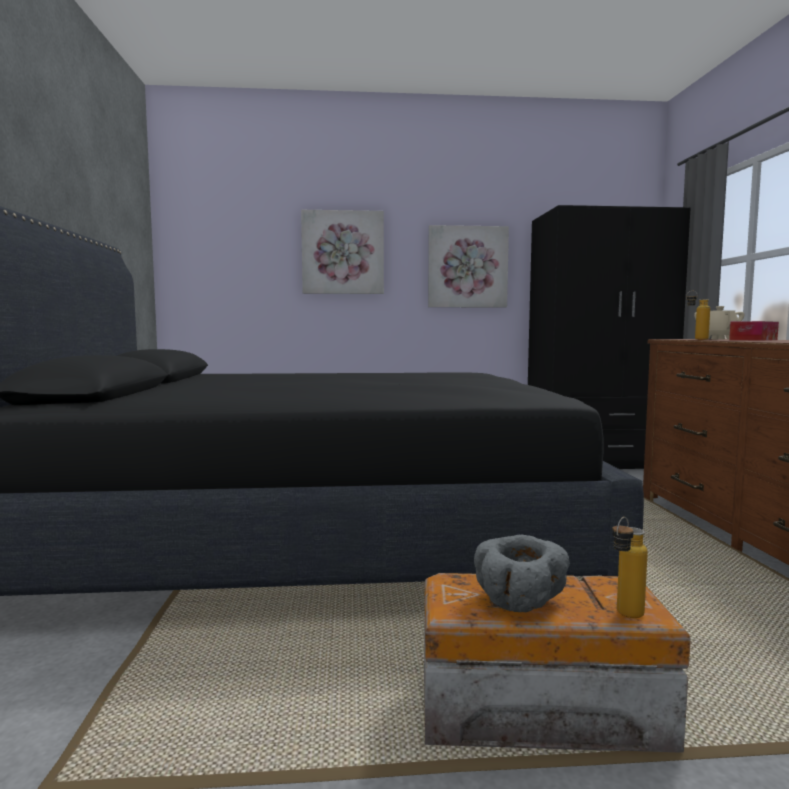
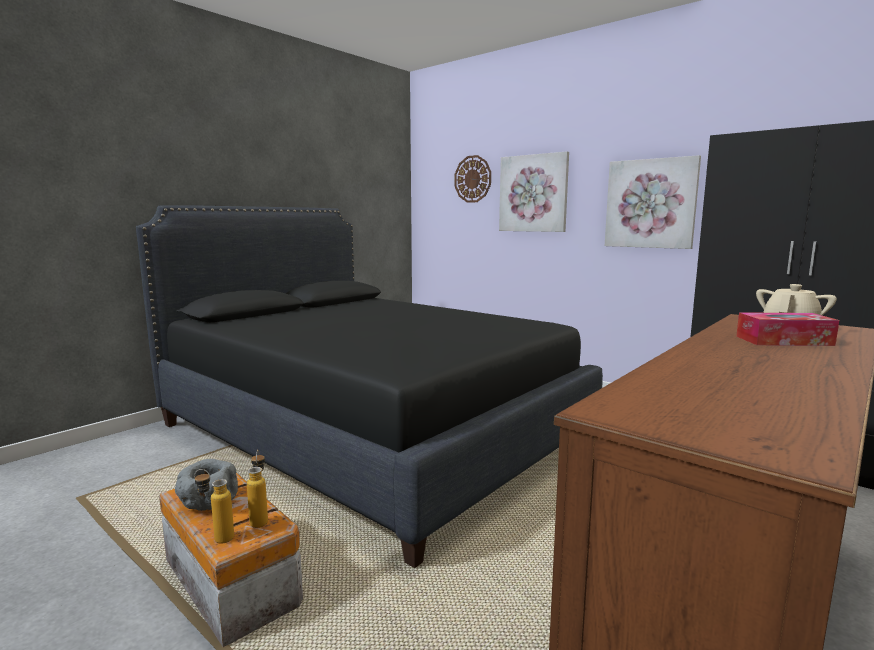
camera: 45 degrees right, 5 degrees up
bottle [686,291,710,340] -> bottle moved to [247,450,268,528]
none -> wall clock [454,155,491,203]

